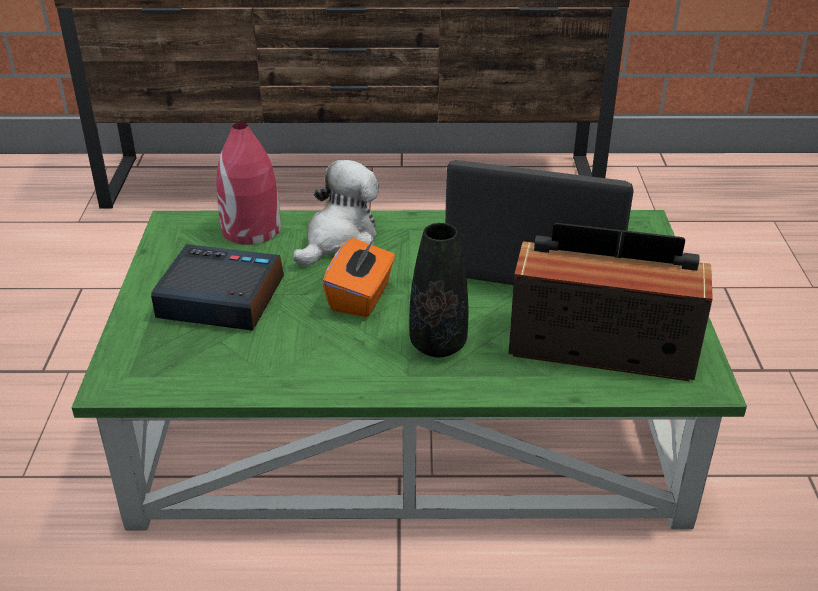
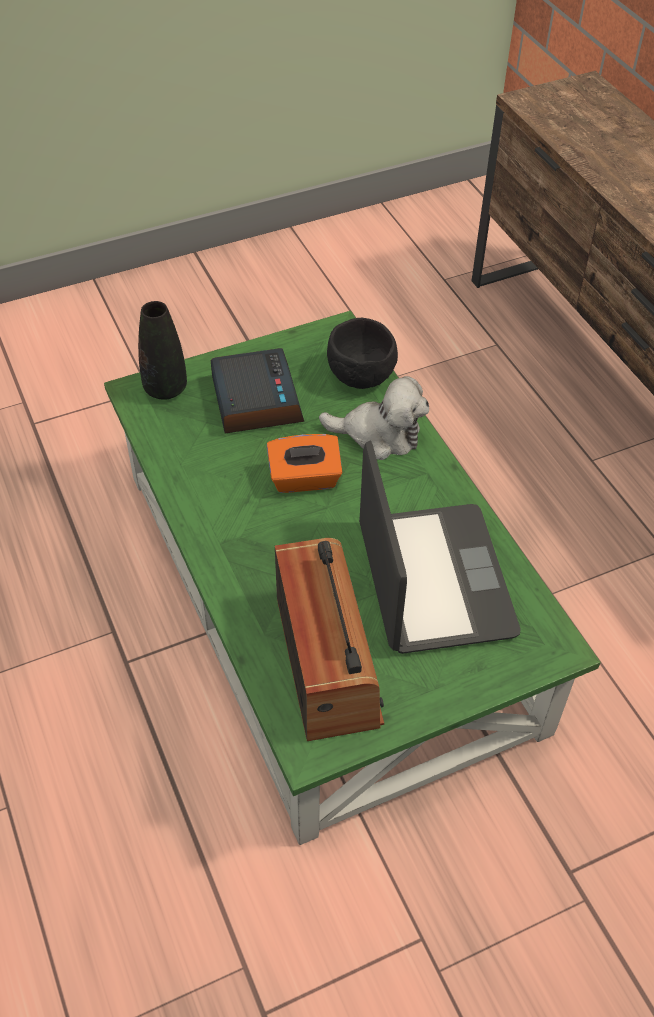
camera: 65 degrees right, 15 degrees up
red vase [216,123,281,245] -> black bowl [327,318,398,389]
black vase [409,223,468,357] -> black vase moved to [138,301,187,400]

